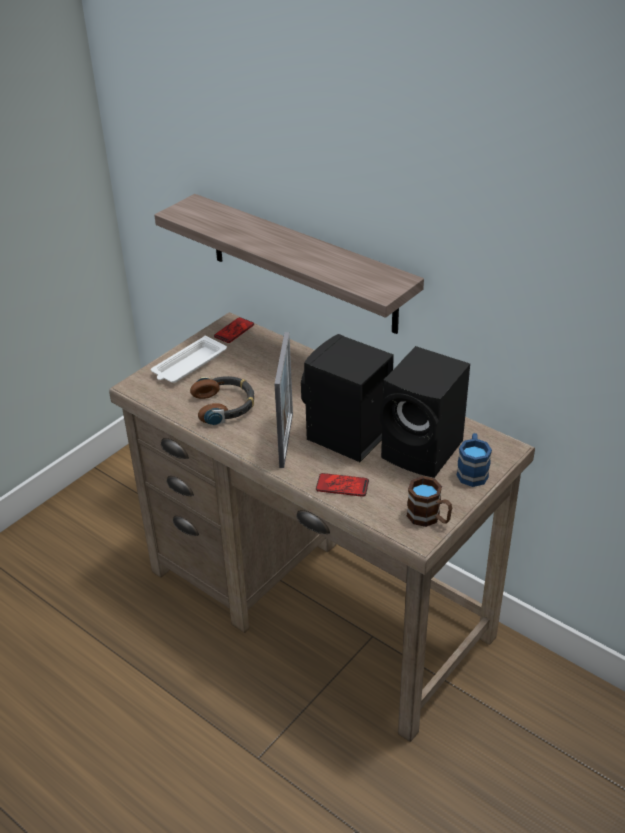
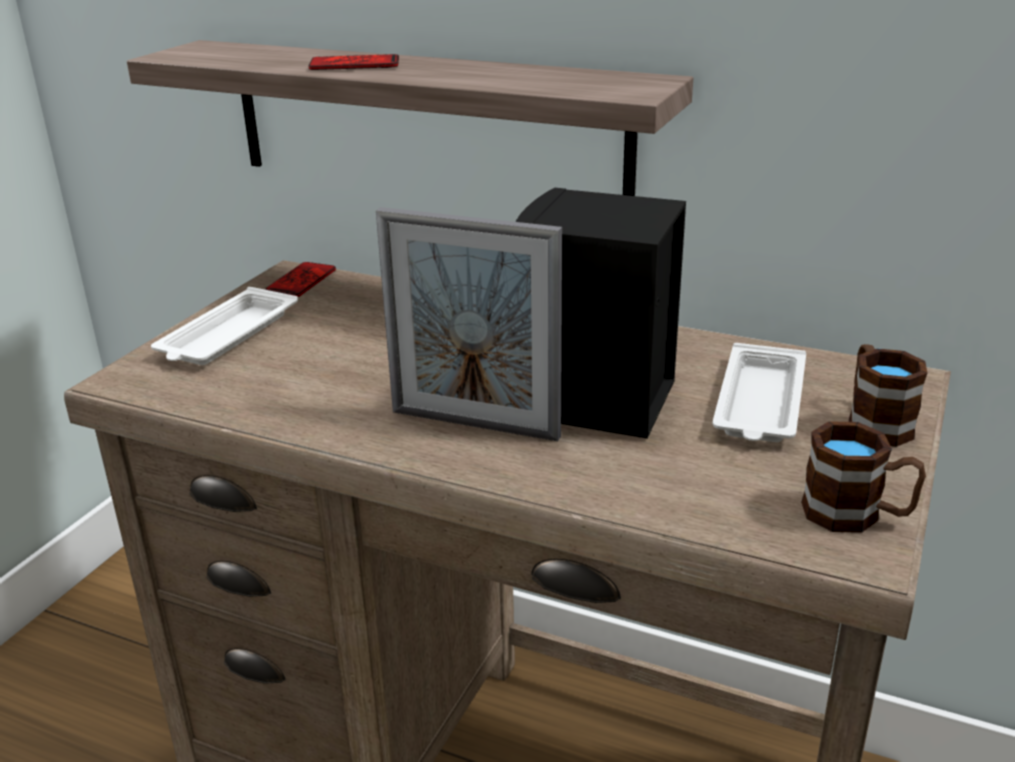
camera: 15 degrees left, 10 degrees down
headphones [190,376,254,426] -> none
picture frame [275,332,293,468] -> picture frame turned 120 degrees clockwise [376,207,562,441]
phone [316,473,369,497] -> phone moved to [308,54,399,70]
black speaker [380,346,470,478] -> white tray [712,343,806,442]
blue mug [457,433,492,487] -> brown mug [849,344,927,447]

